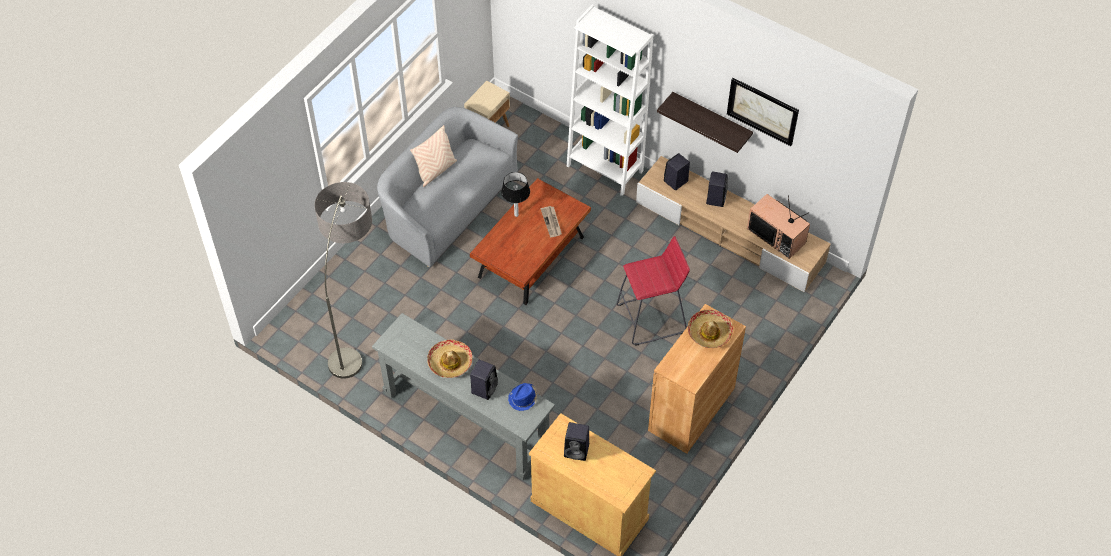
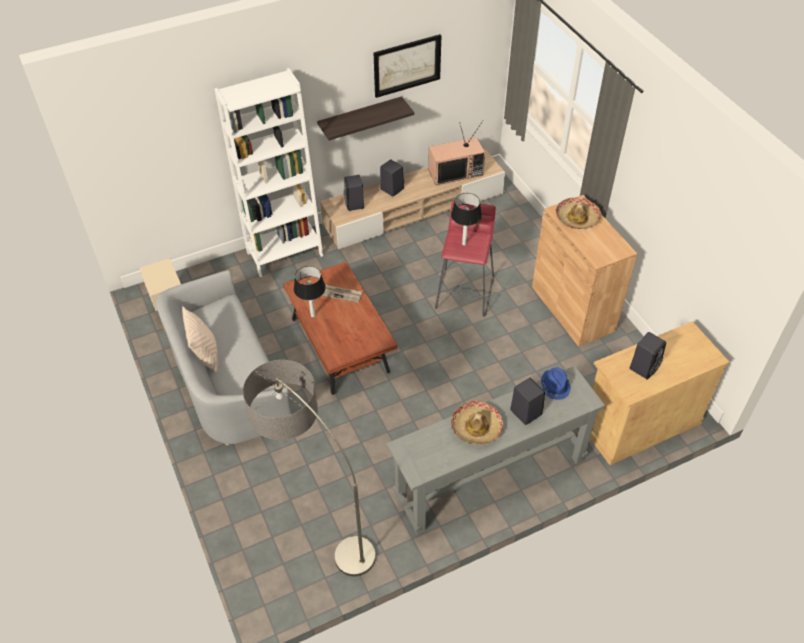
camera: 60 degrees left, 5 degrees down
none -> table lamp [451,193,482,246]

